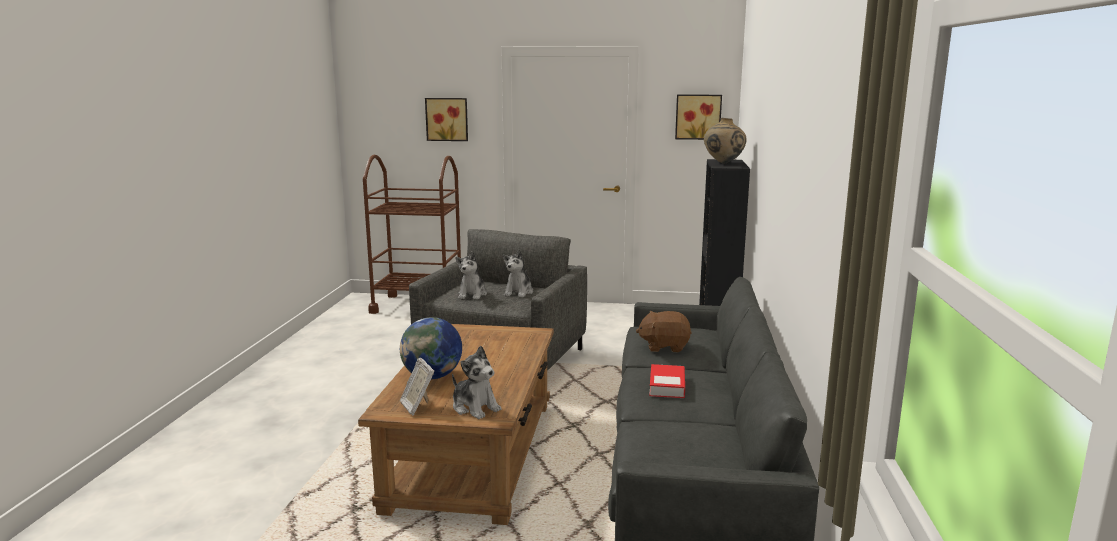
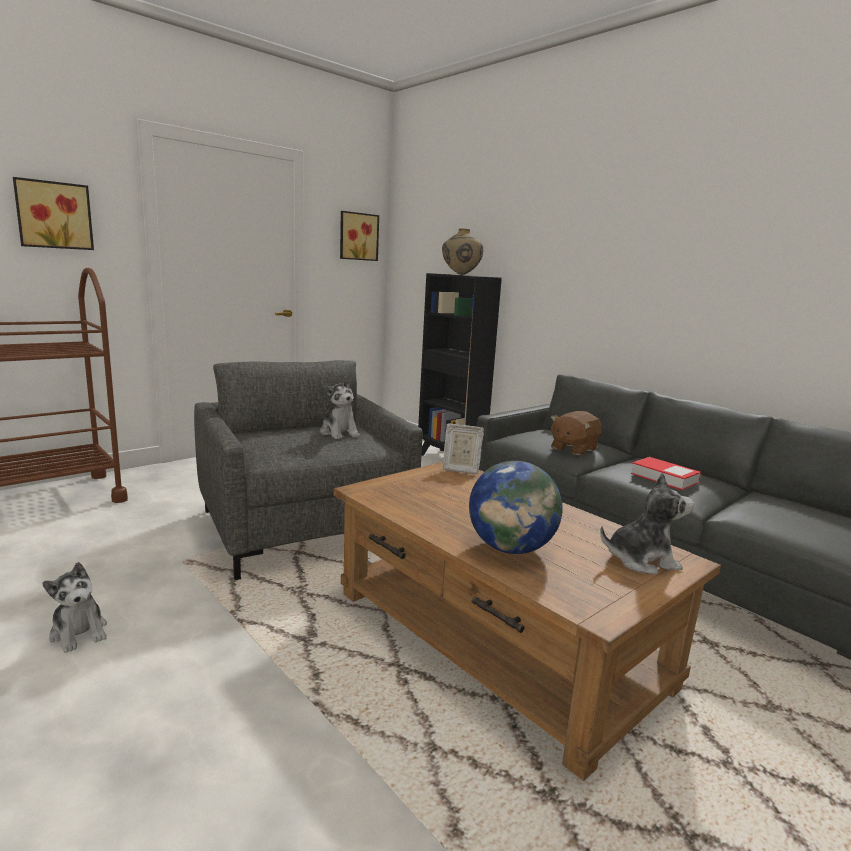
camera: 50 degrees left, 0 degrees up
picture frame [400,358,434,415] -> picture frame moved to [443,423,484,474]
plush toy [455,251,487,299] -> plush toy moved to [42,562,107,653]

